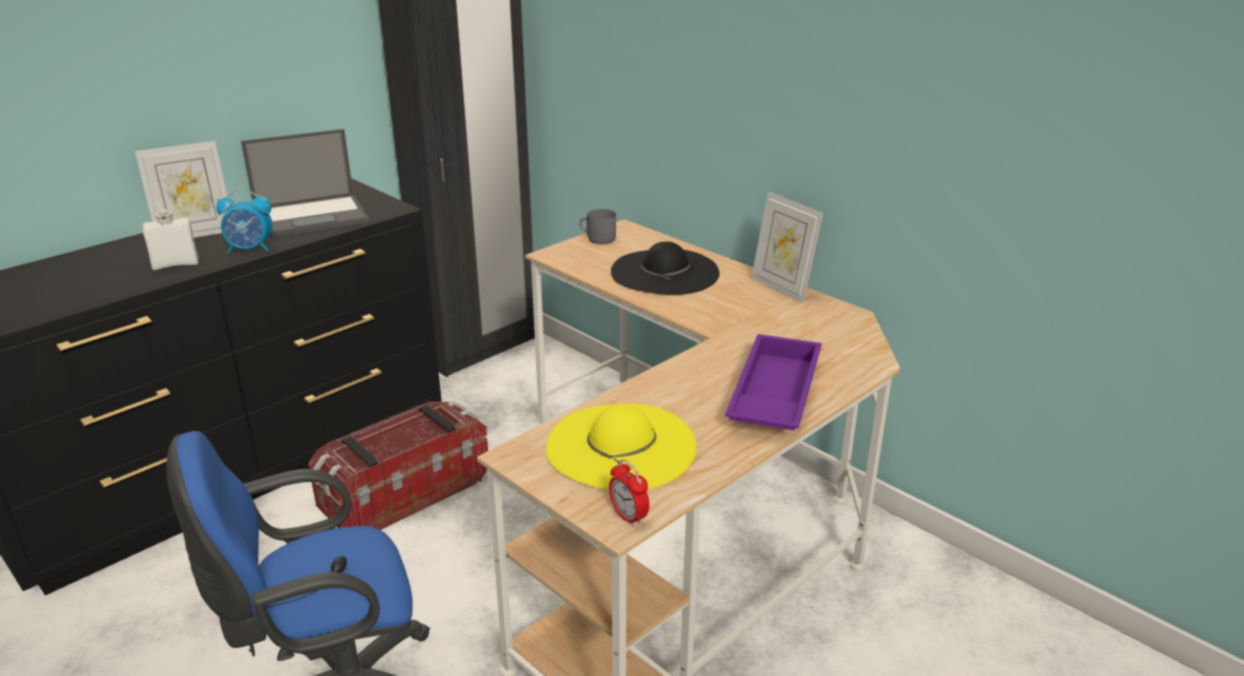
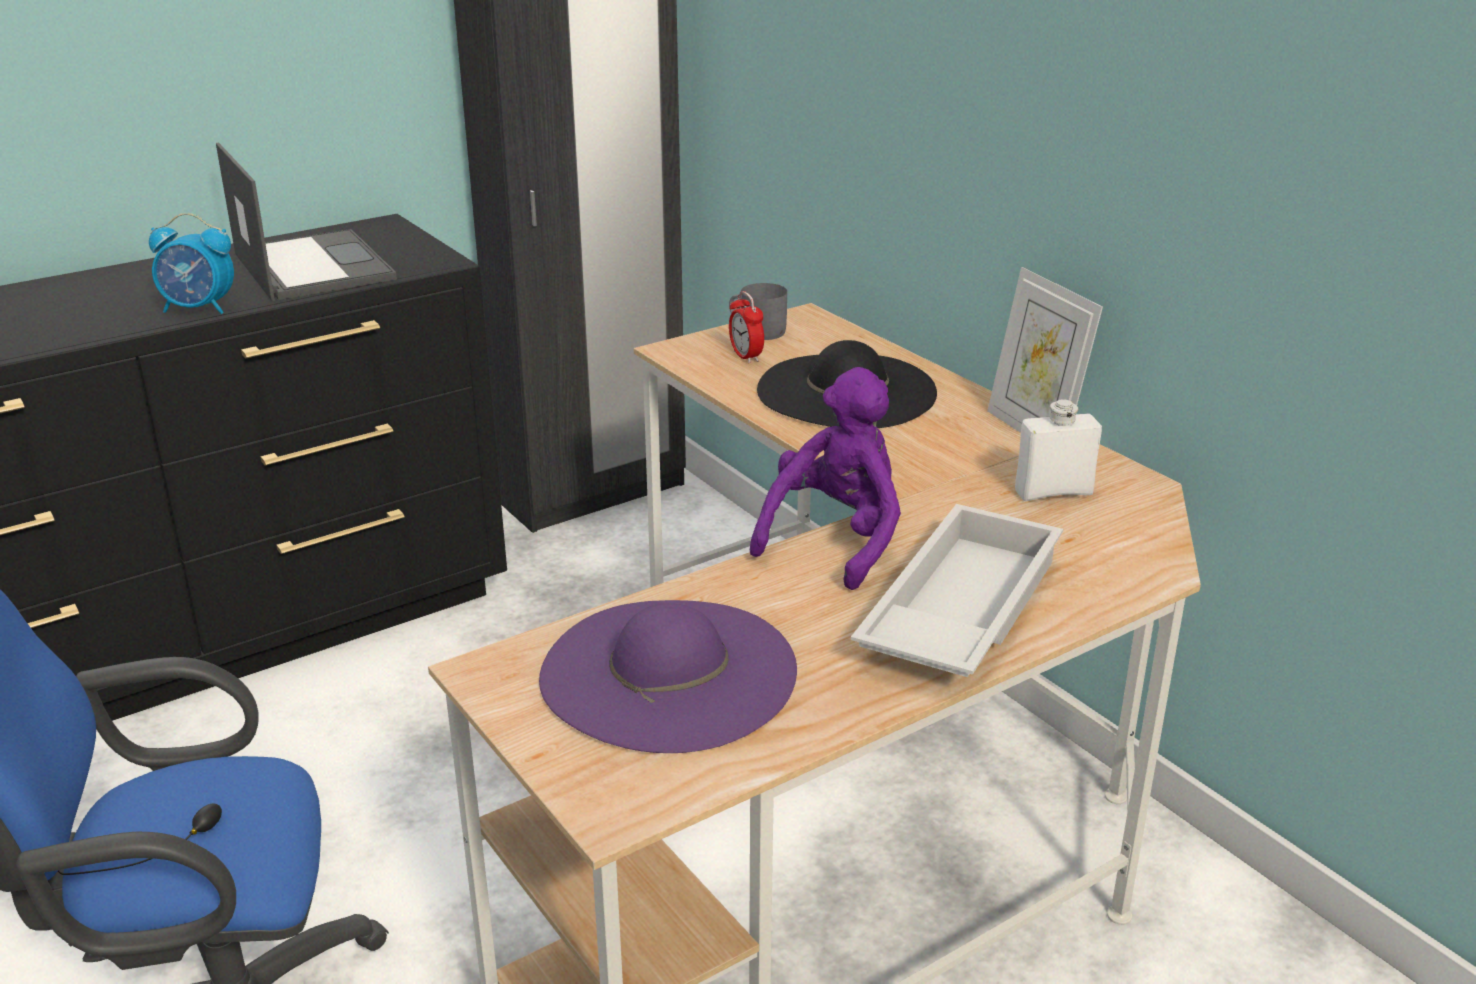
camera: 10 degrees right, 0 degrees up
picture frame [135,141,230,238] -> none
white bottle [142,209,199,271] -> white bottle moved to [1015,399,1102,501]
laptop [241,129,369,238] -> laptop turned 105 degrees counterclockwise [216,143,397,301]
storage box [308,401,488,530] -> none
yellow hat [546,404,696,490] -> purple hat [539,600,797,753]
alarm clock [609,459,649,527] -> alarm clock moved to [729,291,764,364]
purple tray [725,334,822,431] -> white tray [851,504,1063,677]
none -> purple plush toy [750,367,901,590]

